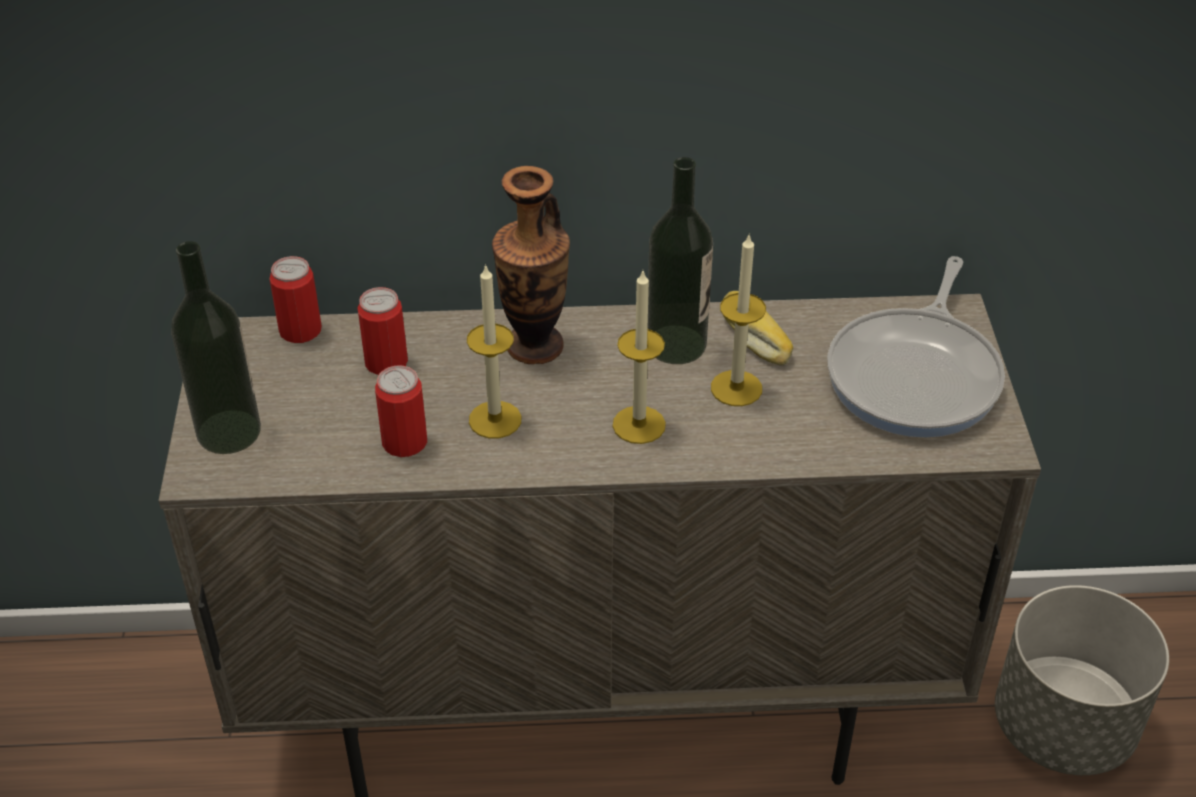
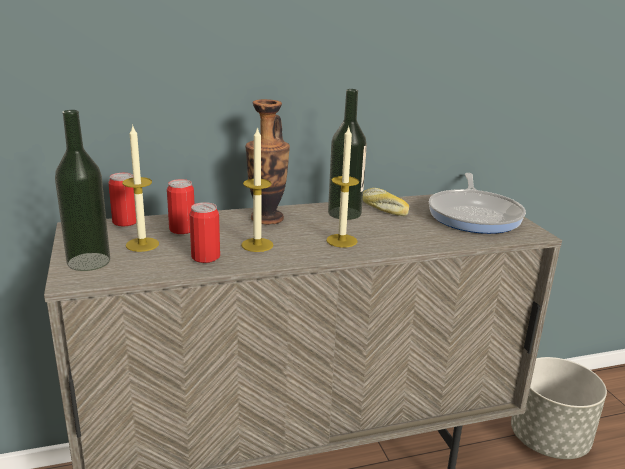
camera: 15 degrees left, 20 degrees down
candle [711,233,766,406] -> candle moved to [122,124,159,252]

